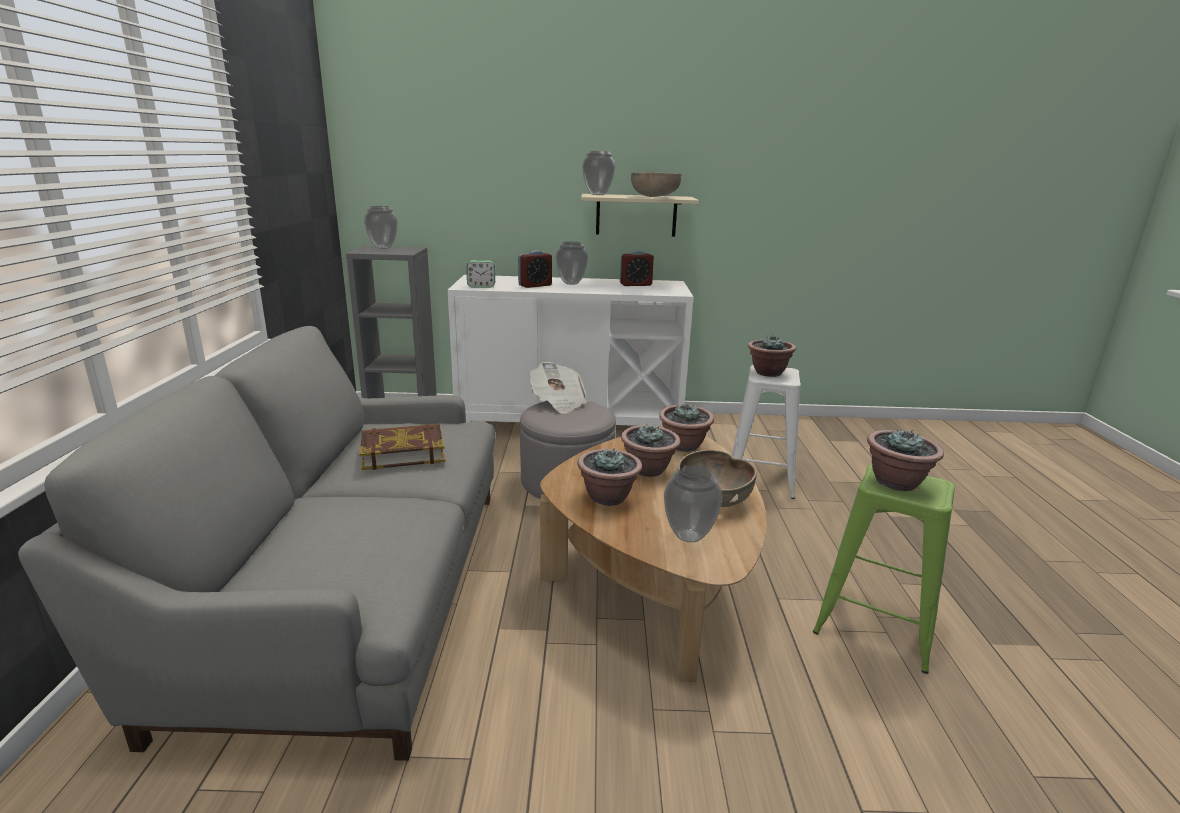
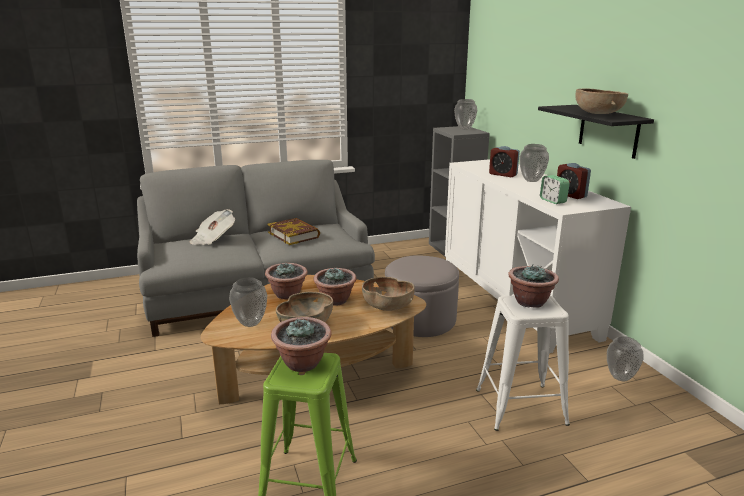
camera: 70 degrees right, 0 degrees up
alarm clock [466,260,495,288] -> alarm clock moved to [540,175,570,204]
newspaper [530,362,587,414] -> newspaper moved to [190,209,235,245]
beige shelf [581,194,699,237] -> black shelf [538,105,654,159]
vase [582,151,615,195] -> vase moved to [607,336,644,381]
potted plant [659,403,714,452] -> brown bowl [362,277,415,311]

